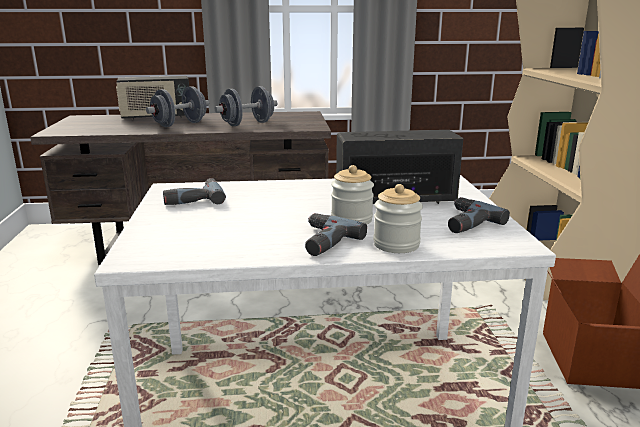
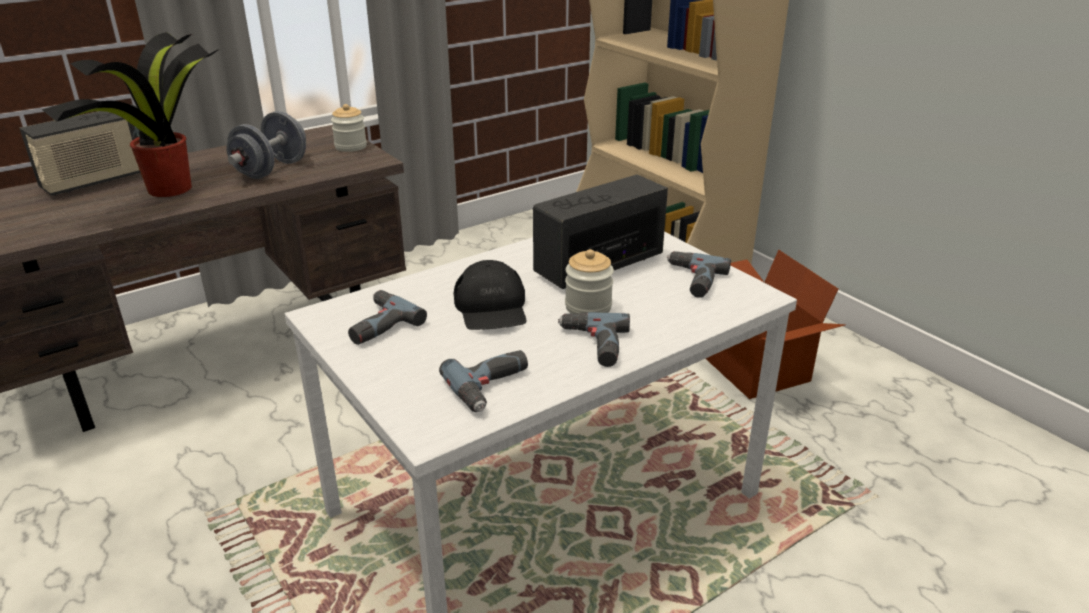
camera: 30 degrees left, 10 degrees up
grey dumbbell [146,86,209,127] -> potted plant [41,32,218,197]
jar [373,184,423,253] -> jar moved to [331,104,367,152]
none -> power drill [439,350,528,412]
none -> black cap [454,260,526,330]

